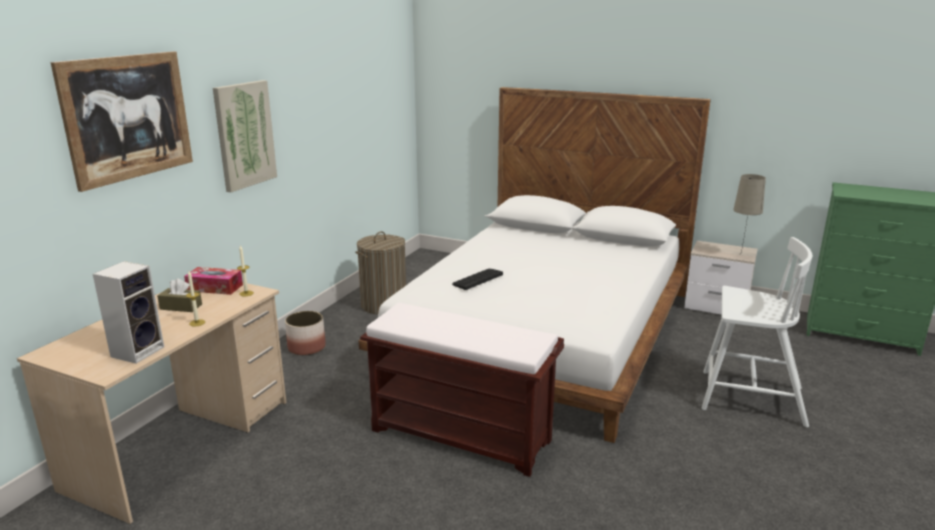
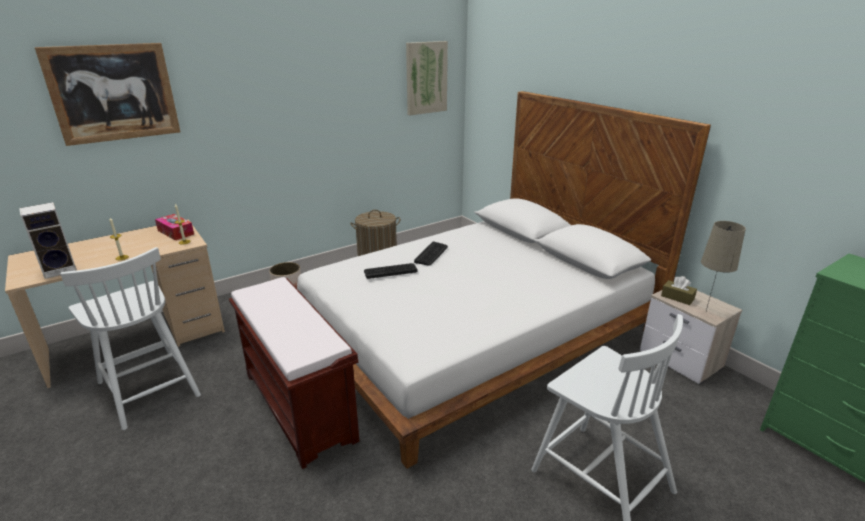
camera: 30 degrees right, 5 degrees up
brown tissue box [157,278,202,312] -> brown tissue box moved to [661,276,697,305]
picture [213,80,277,192] -> picture moved to [406,41,448,115]
none -> white chair [61,247,201,430]
none -> keyboard [414,241,448,266]

